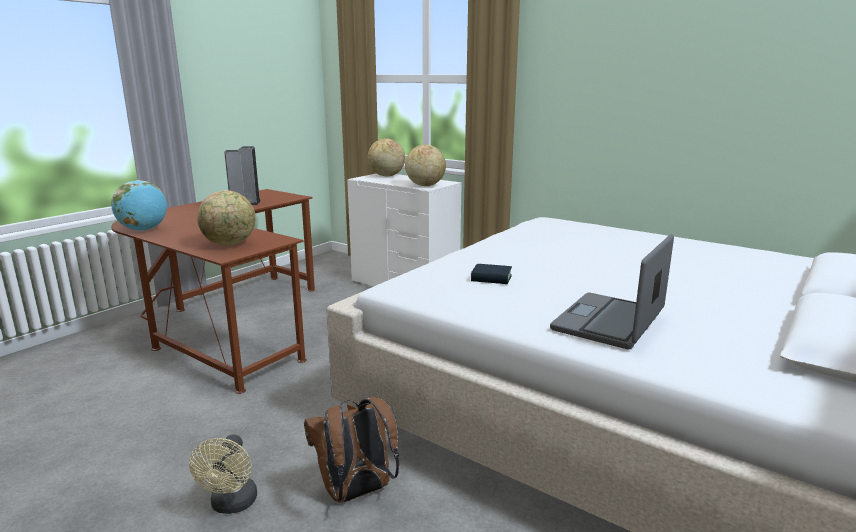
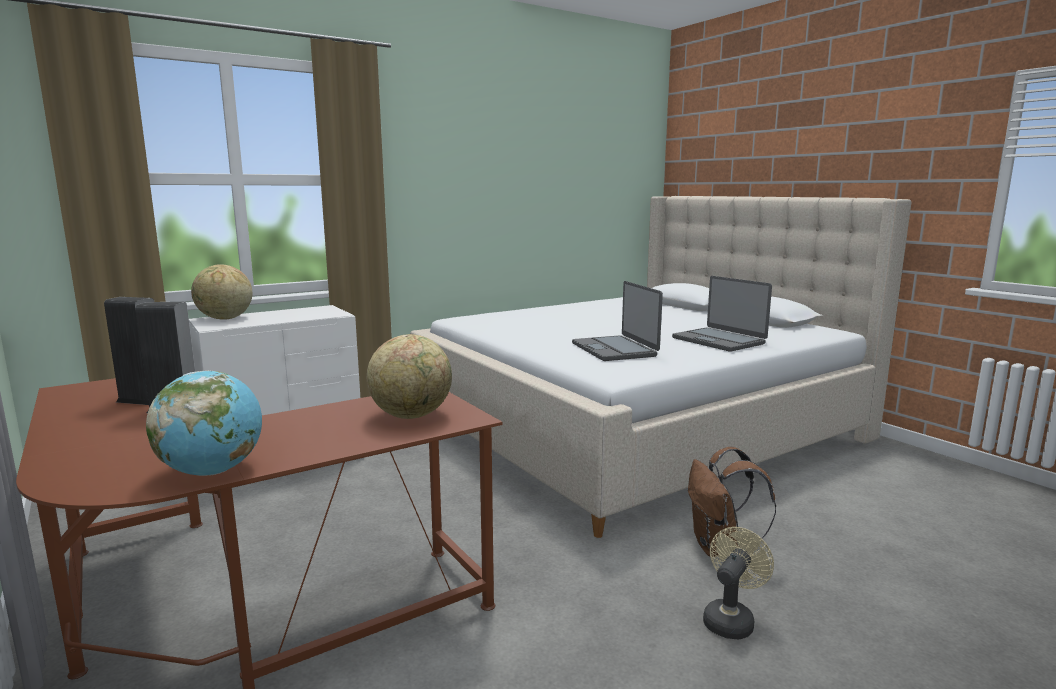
camera: 70 degrees left, 5 degrees down
beige fan [189,434,257,514] -> beige fan turned 75 degrees counterclockwise [703,527,774,639]
globe [405,144,446,186] -> none
book [471,264,512,284] -> laptop [572,281,663,361]

